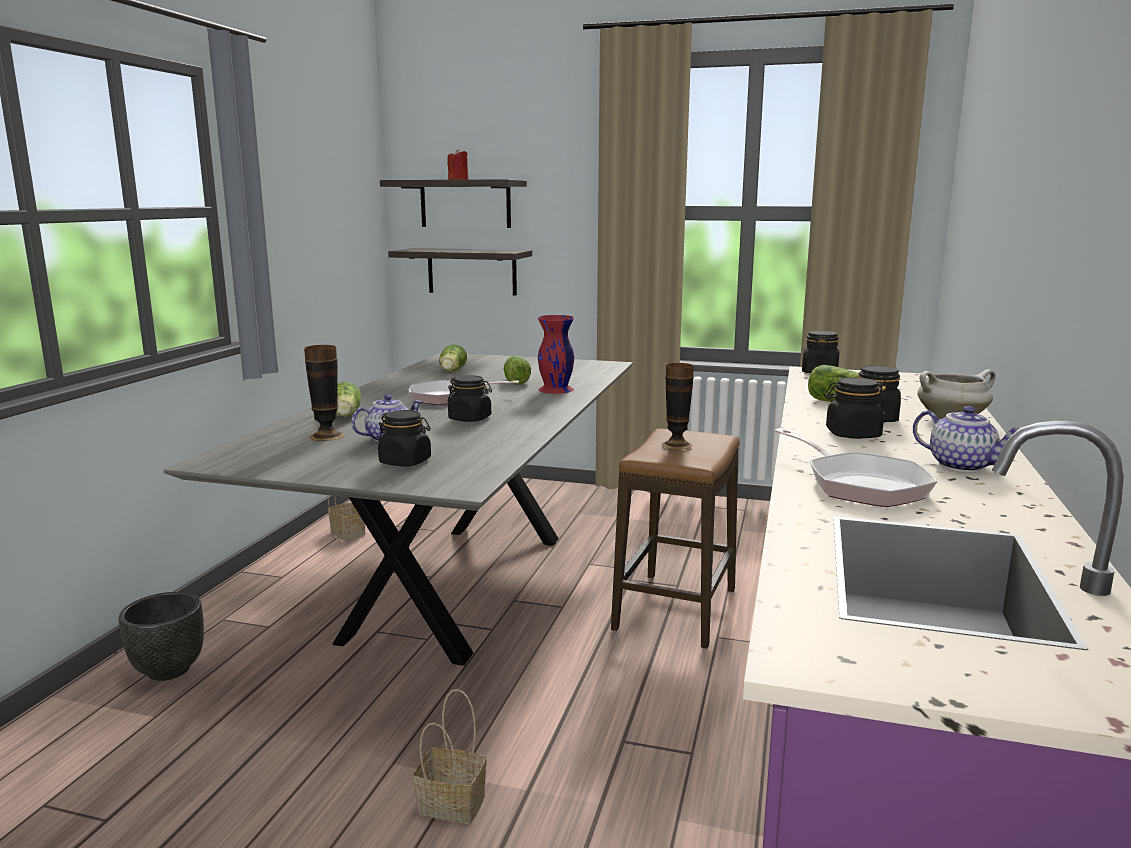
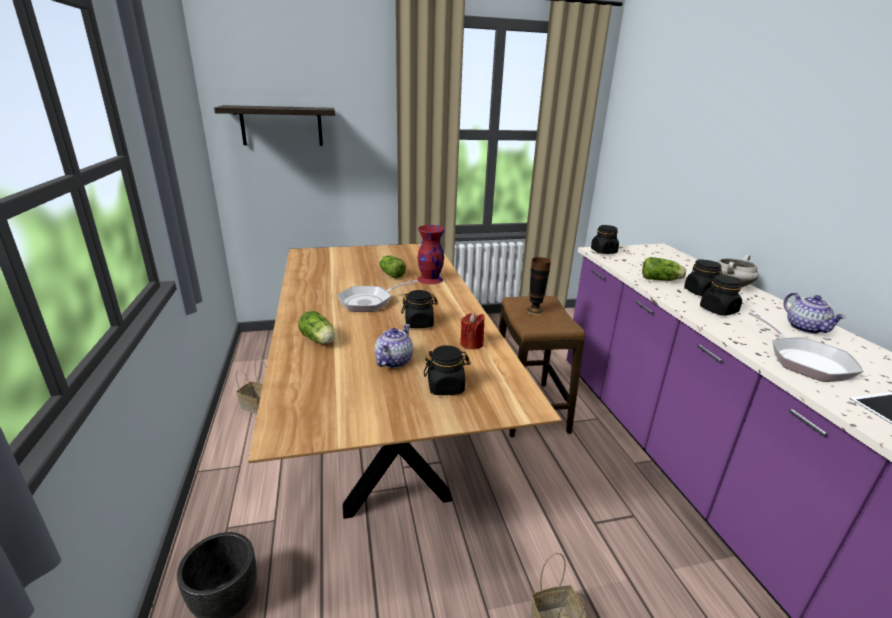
camera: 30 degrees left, 10 degrees up
grey dining table [163,352,633,666] -> brown dining table [248,244,562,519]
vase [304,345,344,441] -> none
shelf [388,248,532,296] -> none
lettuce [439,345,467,372] -> none
red candle [447,149,468,180] -> red candle moved to [460,312,485,349]
frying pan [774,428,937,507] -> frying pan turned 45 degrees clockwise [748,312,864,382]
teapot [913,406,1018,472] -> teapot turned 60 degrees clockwise [783,293,846,334]

